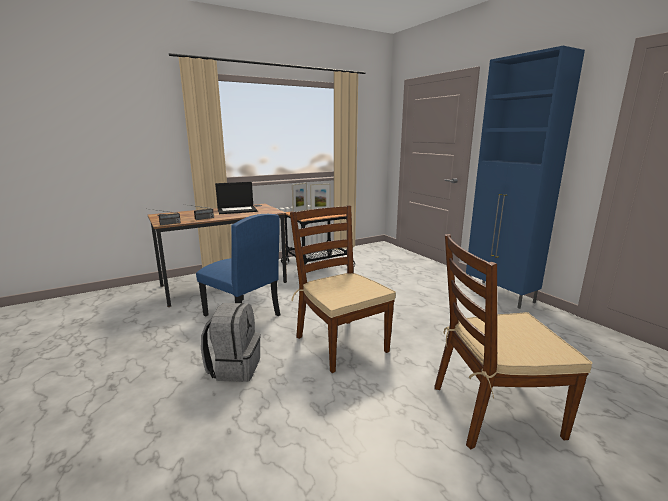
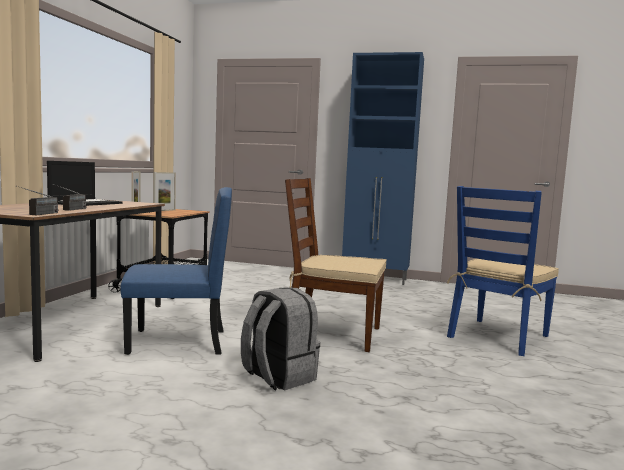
camera: 45 degrees left, 10 degrees down
brown chair [435,234,593,450] -> blue chair [447,186,559,356]

